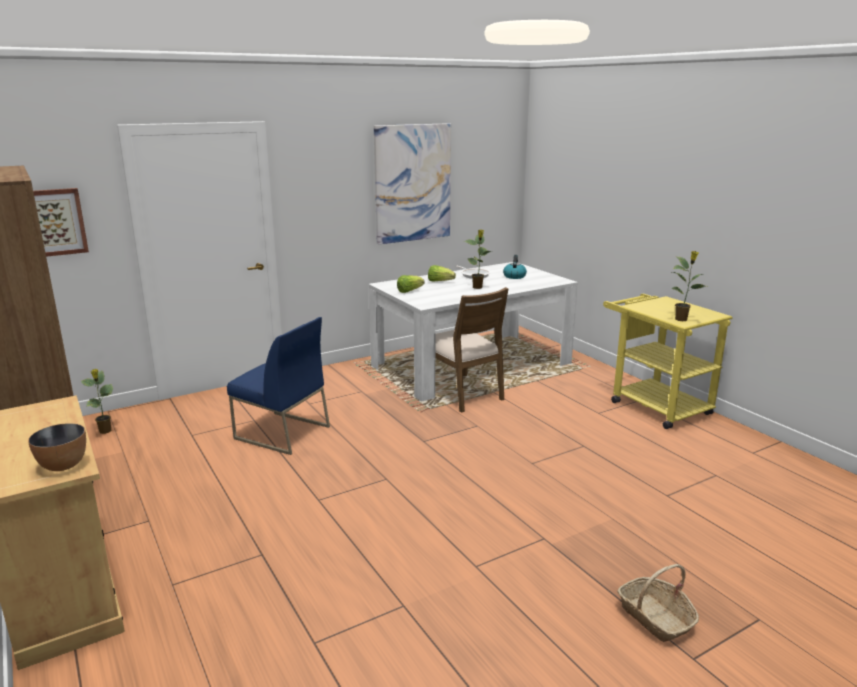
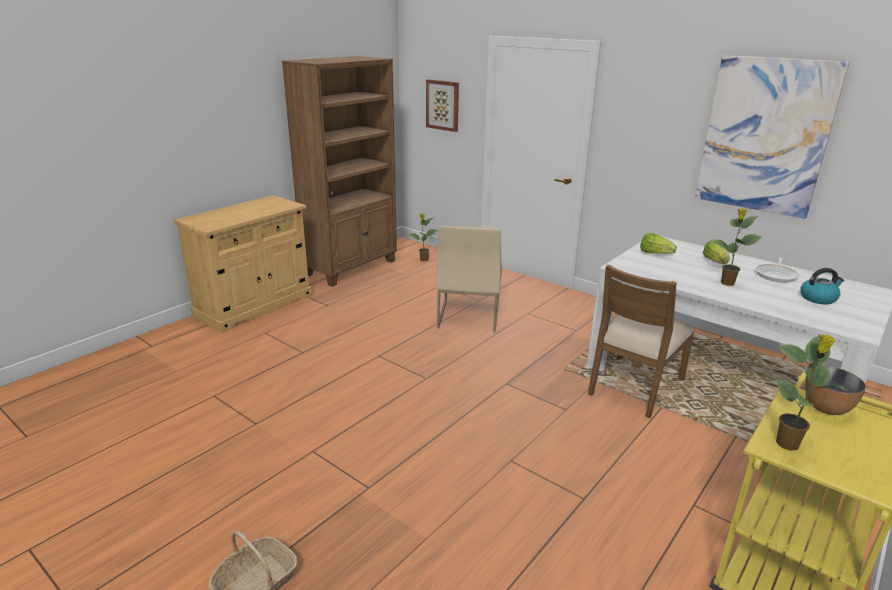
camera: 70 degrees right, 5 degrees up
bowl [28,423,86,471] -> bowl moved to [805,366,866,415]
blue chair [227,317,330,455] -> beige chair [436,226,503,332]

